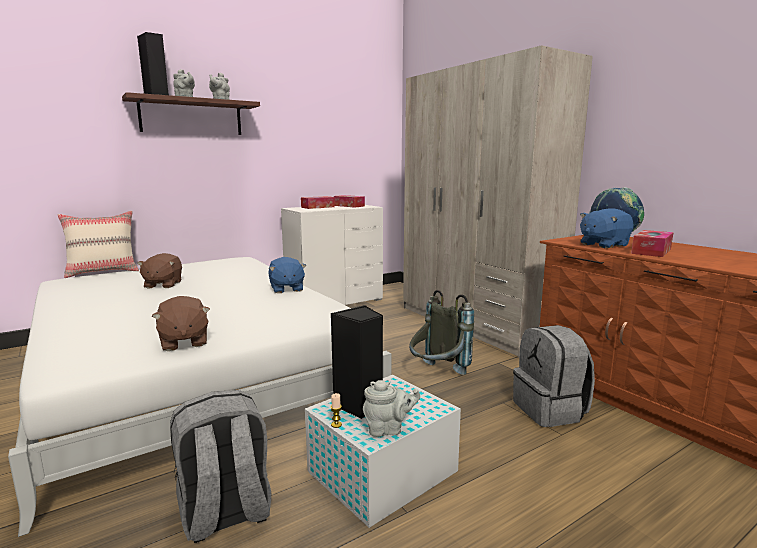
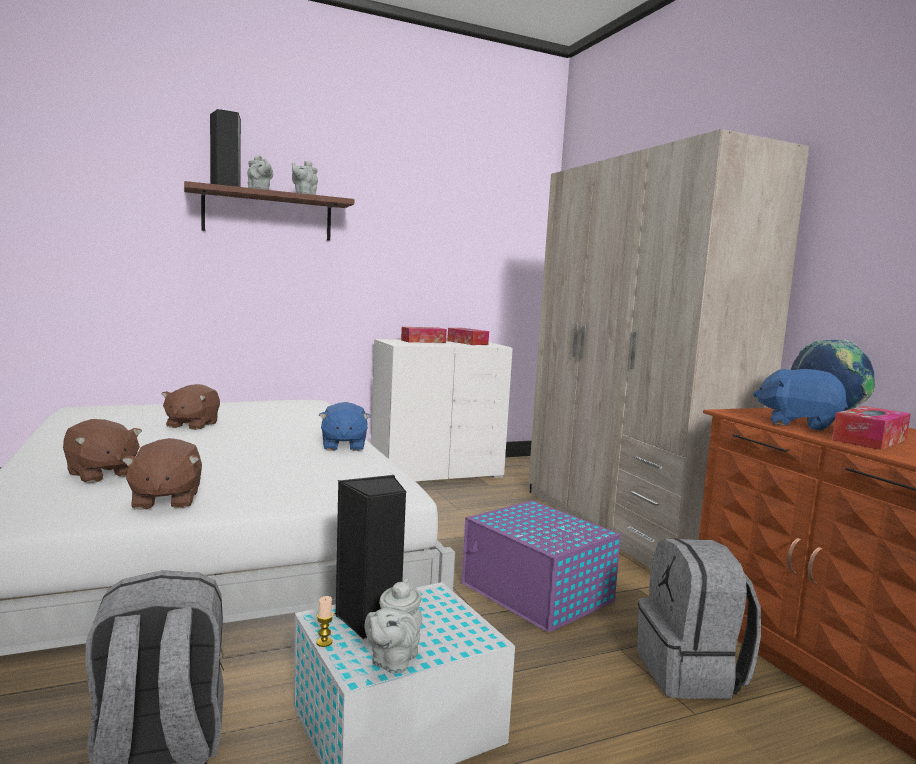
camera: 10 degrees right, 5 degrees down
beige pillow [58,211,139,278] -> none
grey teapot [363,380,420,437] -> grey teapot turned 105 degrees clockwise [365,578,422,674]
grey backpack [409,290,474,375] -> purple storage box [462,500,621,632]
blue plush toy [580,208,634,248] -> blue plush toy turned 45 degrees clockwise [753,369,848,430]
none -> brown plush toy [63,419,142,483]

